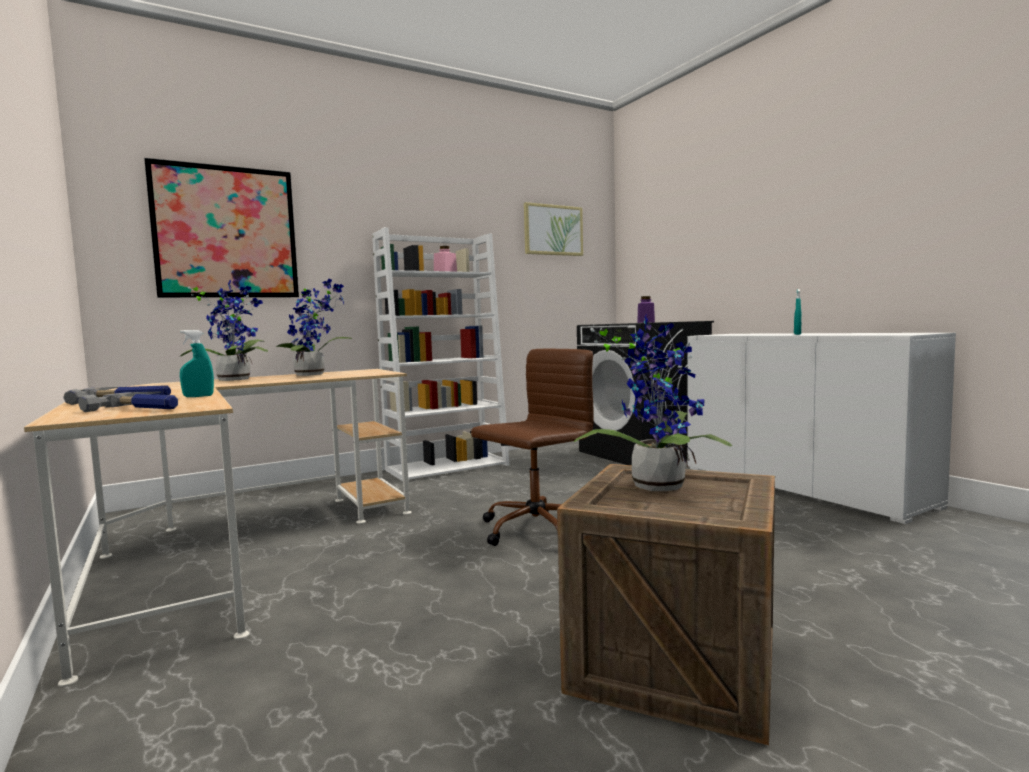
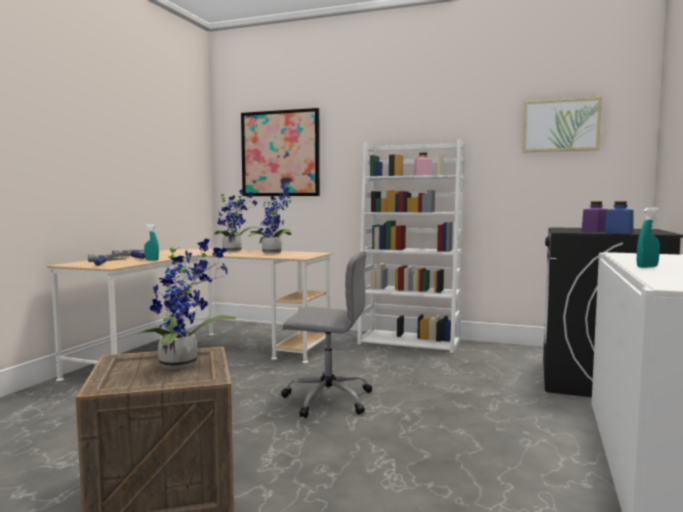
camera: 50 degrees right, 0 degrees up
brown office chair [471,349,594,546] -> grey office chair [281,251,372,418]
none -> blue jar [605,201,634,234]

